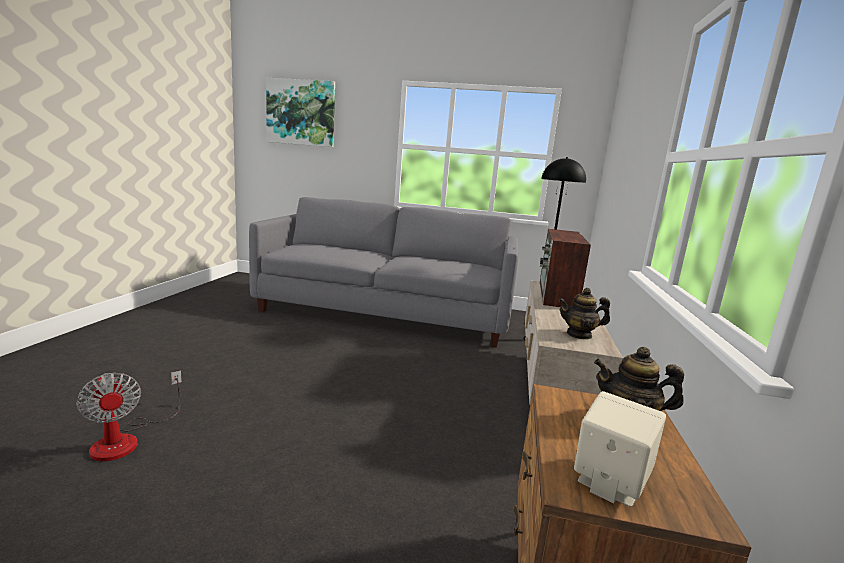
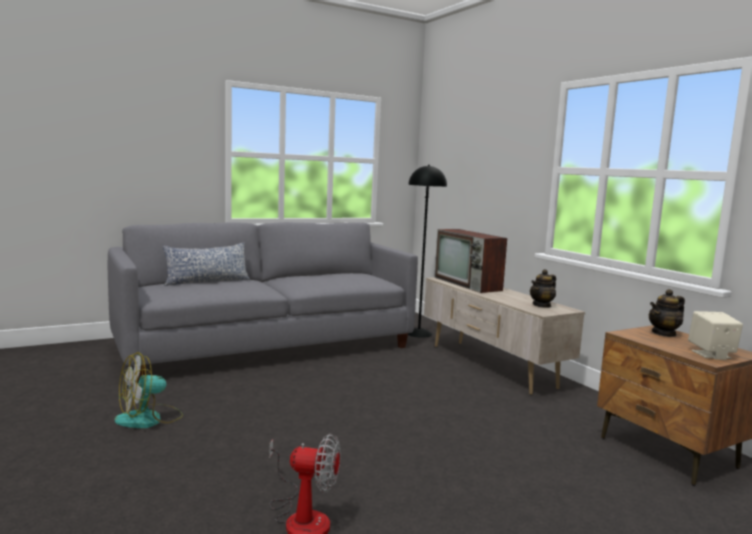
camera: 40 degrees left, 5 degrees down
picture [266,78,335,147] -> none
none -> fan [115,352,183,428]
none -> pillow [163,242,250,286]

